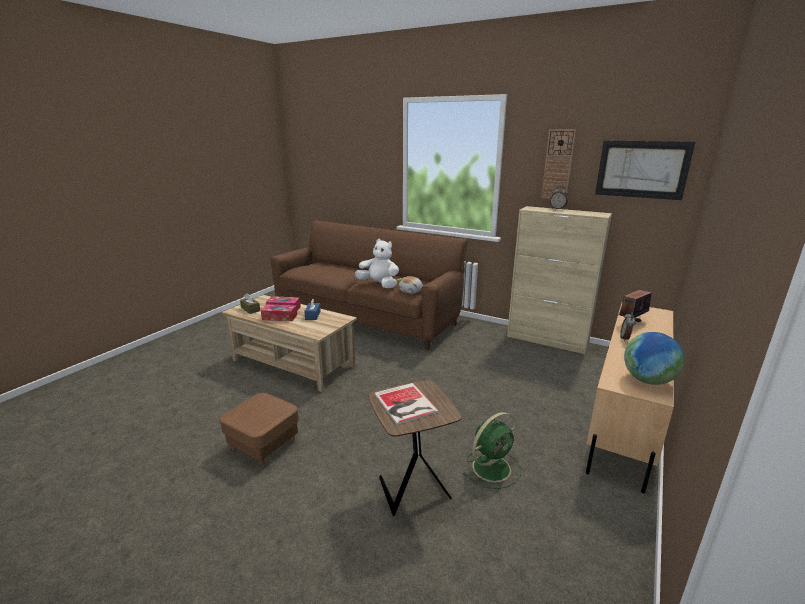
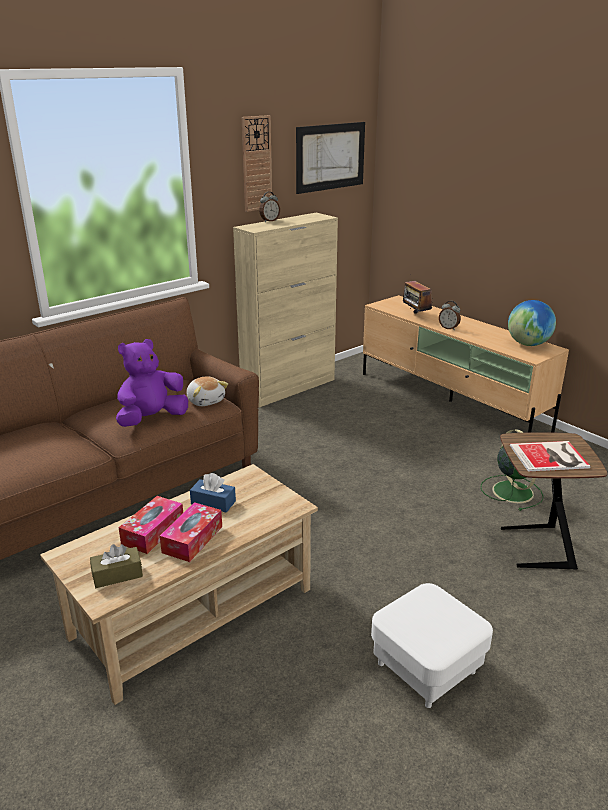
camera: 70 degrees left, 5 degrees up
brown ottoman [220,393,299,465] -> white ottoman [371,583,493,708]
white plush toy [355,239,399,288] -> purple plush toy [116,339,188,427]

